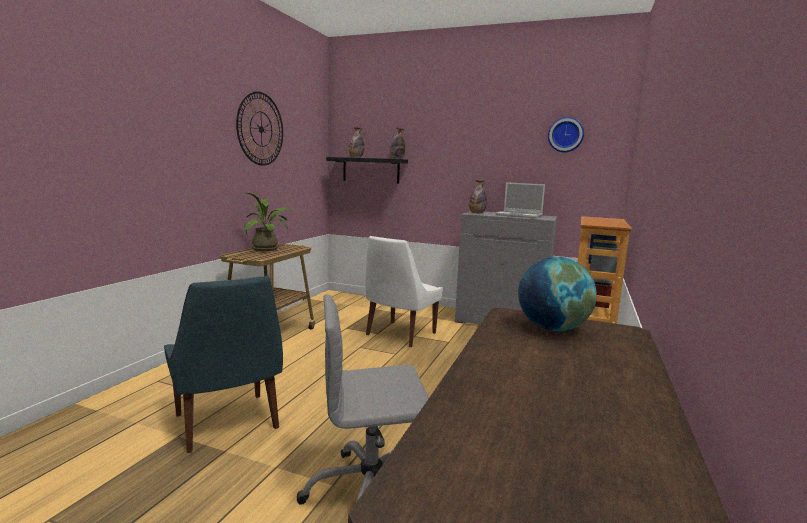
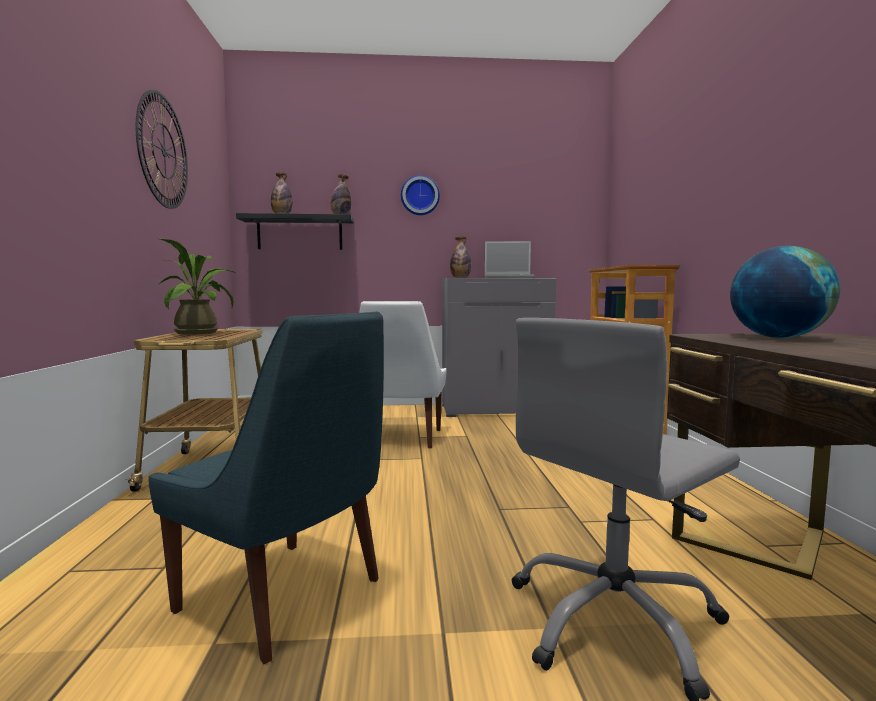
camera: 25 degrees left, 5 degrees down
wall clock [548,117,584,152] -> wall clock moved to [401,175,440,215]

